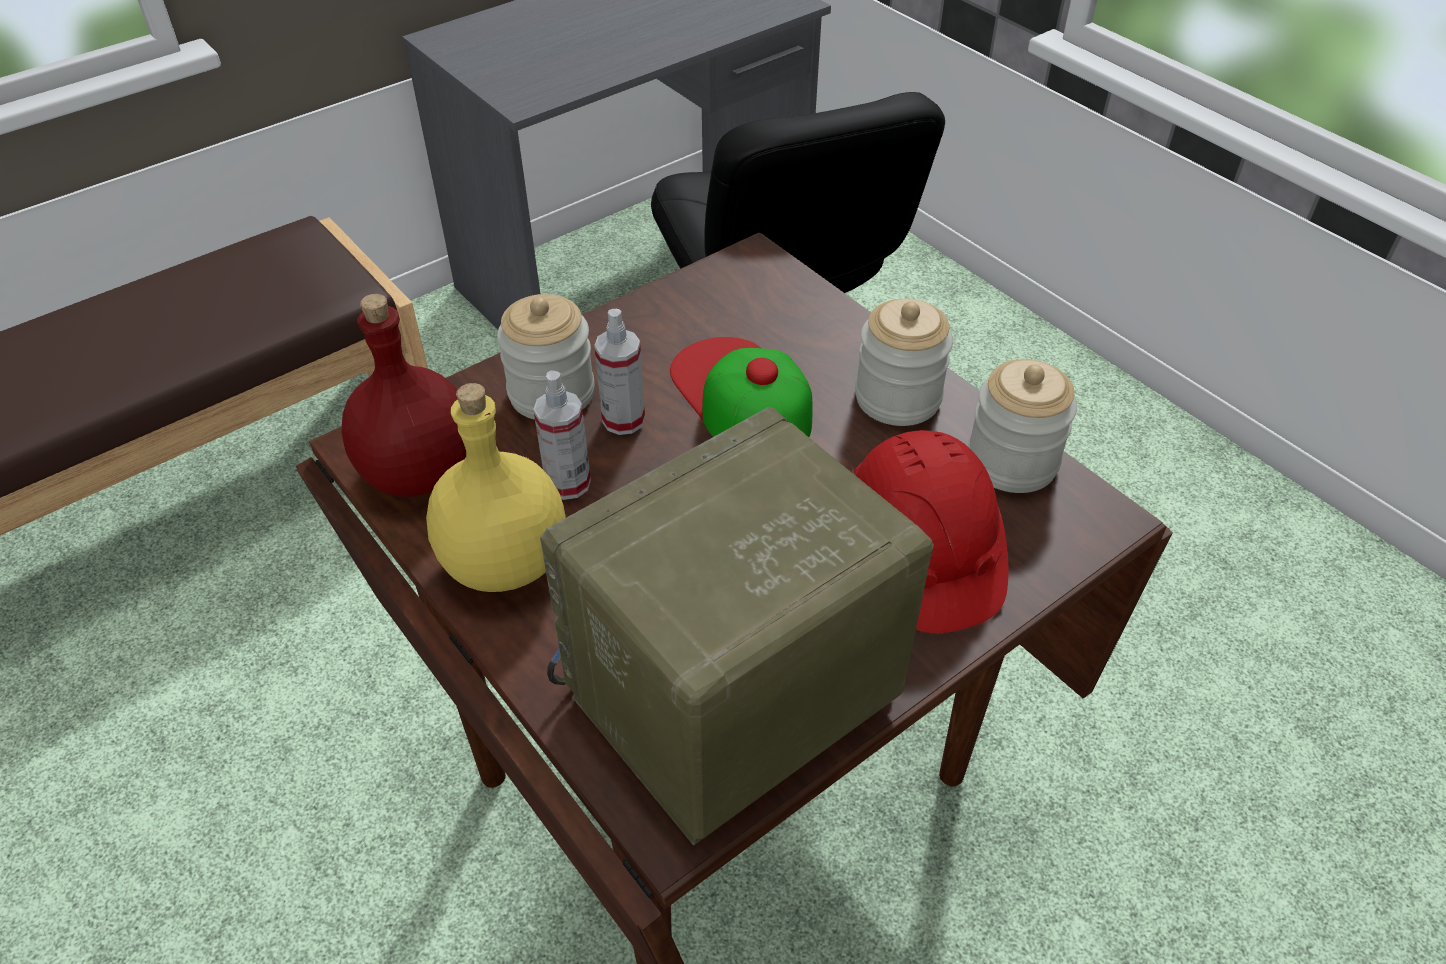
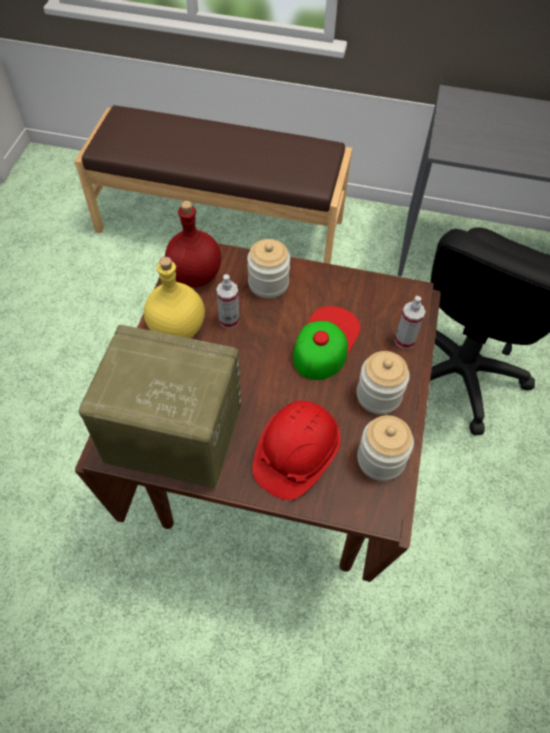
camera: 50 degrees right, 10 degrees up
spray bottle [594,309,645,435] -> spray bottle moved to [394,296,426,349]

